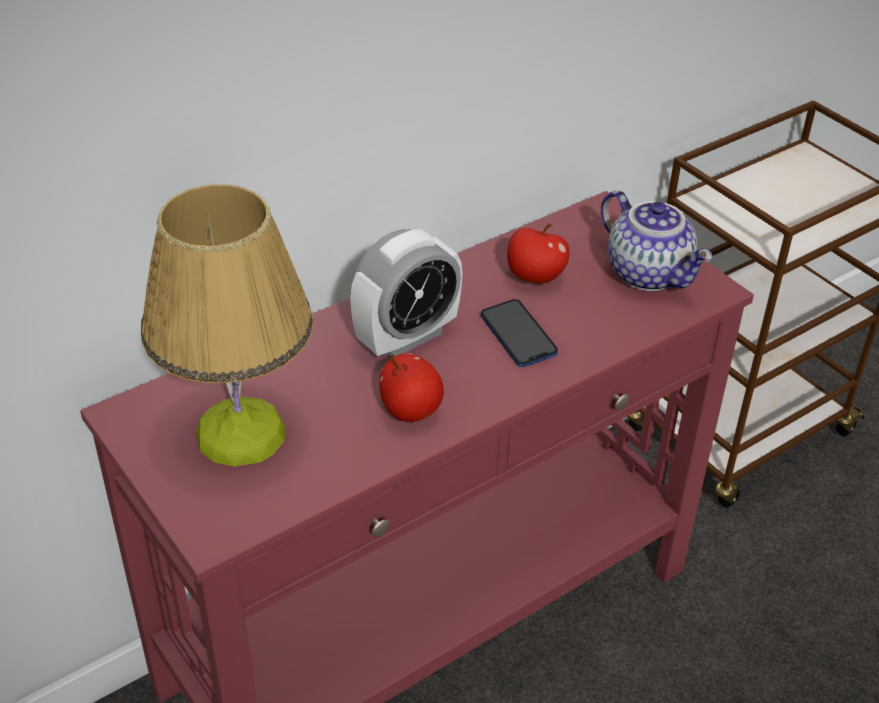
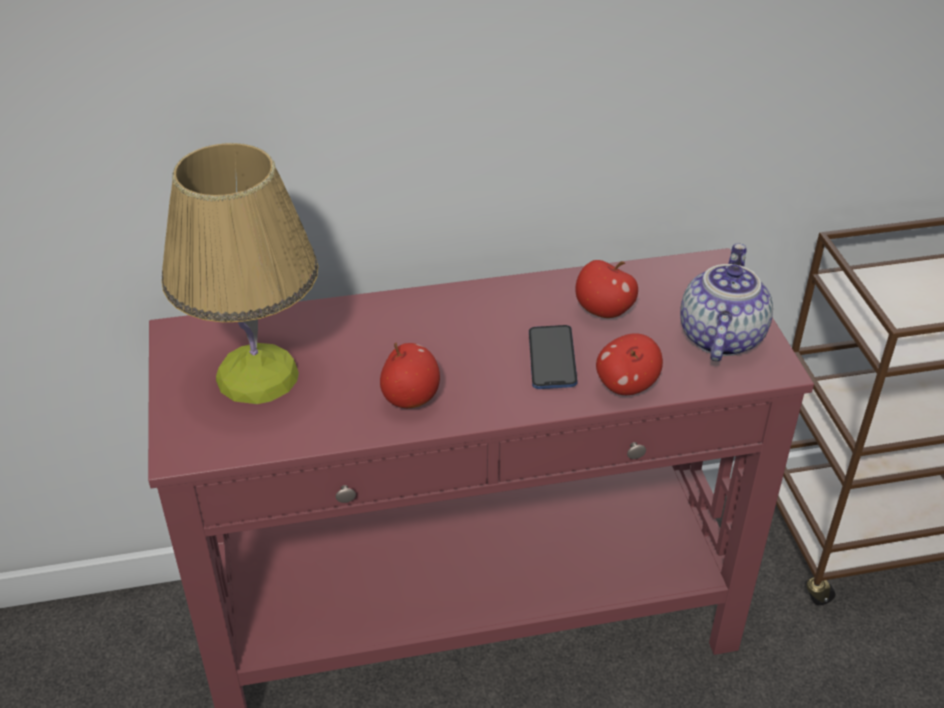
camera: 25 degrees right, 0 degrees up
alarm clock [350,229,462,359] -> none
teapot [601,190,713,291] -> teapot turned 150 degrees counterclockwise [680,243,773,361]
none -> apple [596,333,663,395]

